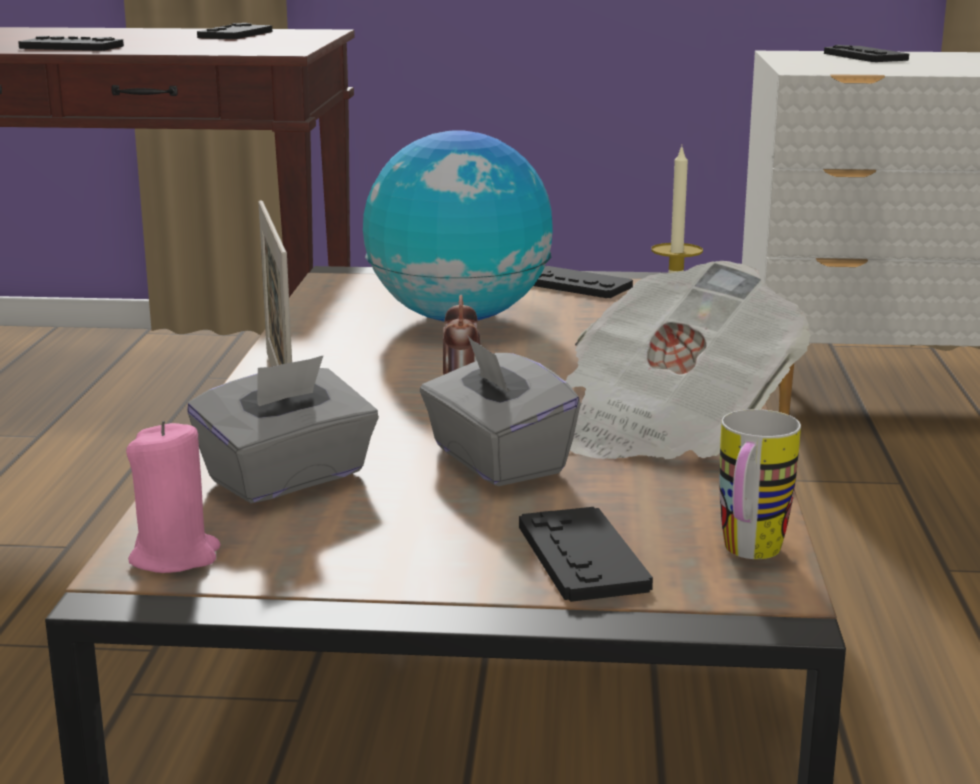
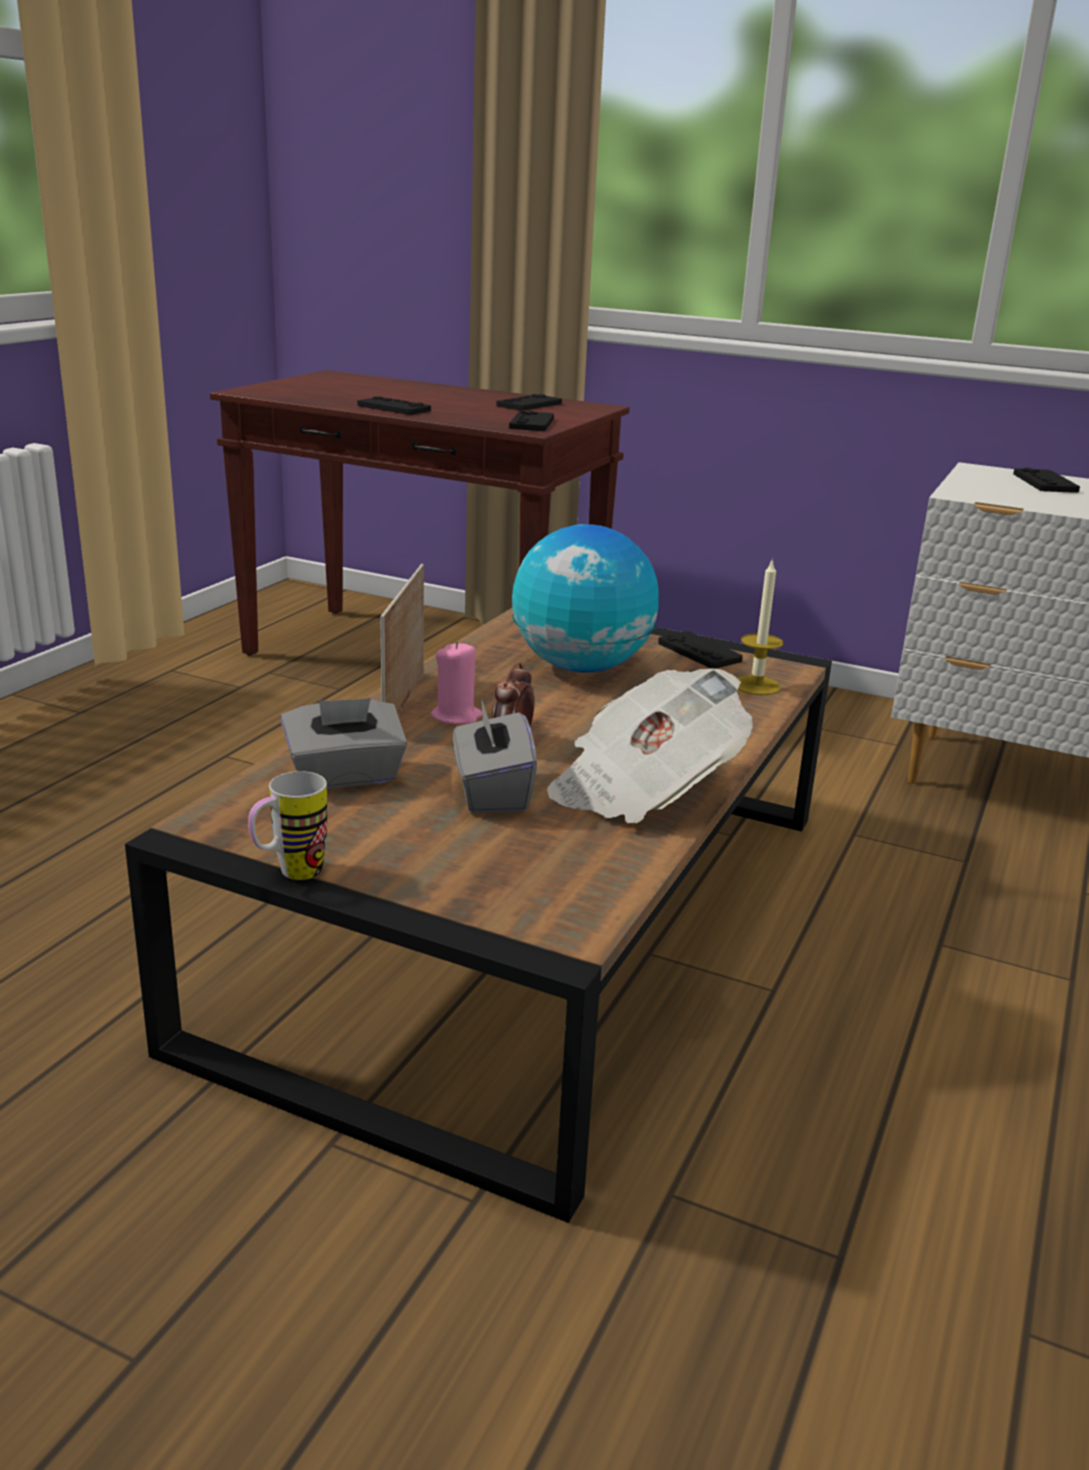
camera: 20 degrees right, 5 degrees up
pink candle [126,421,221,573] -> pink candle moved to [431,641,482,724]
black game controller [519,507,653,602] -> black game controller moved to [509,410,554,431]
mug [719,409,801,559] -> mug moved to [248,771,327,880]

